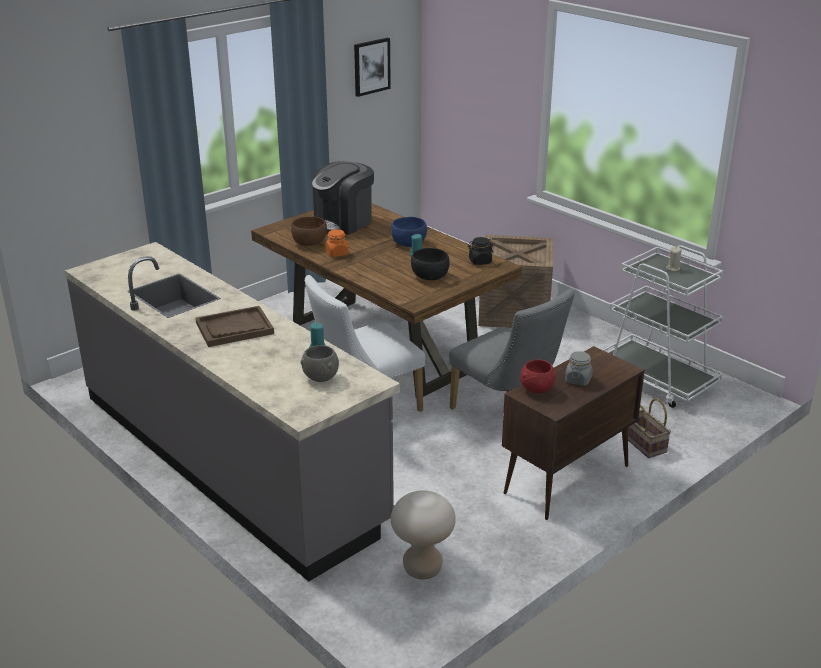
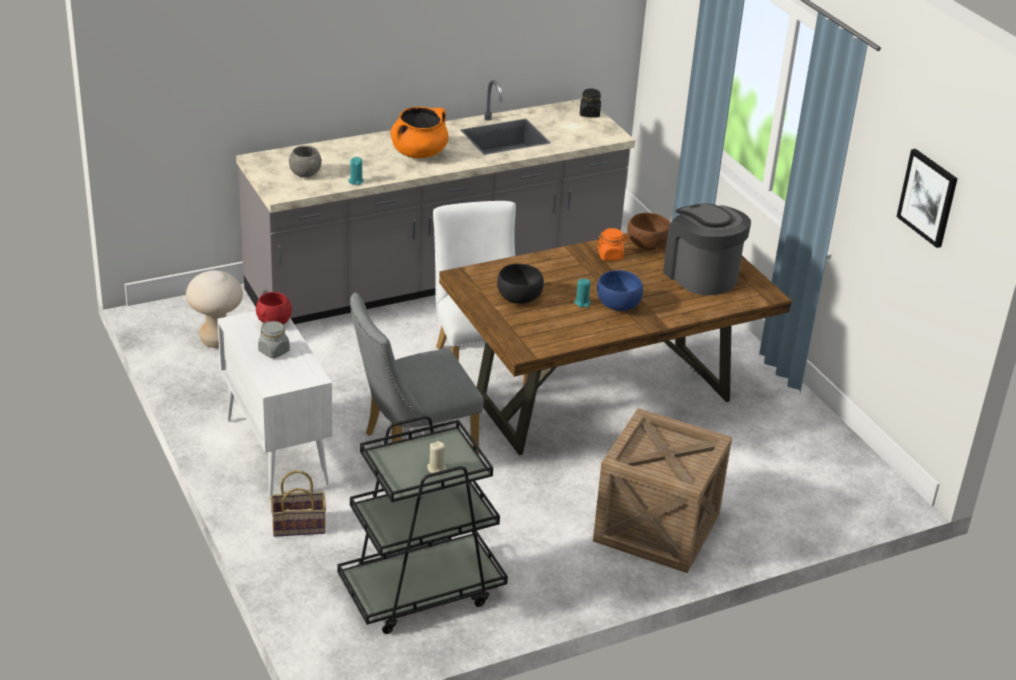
camera: 105 degrees right, 5 degrees up
brown tray [195,306,274,347] -> orange cooking pot [391,107,448,158]
black jar [467,237,493,265] -> black jar moved to [580,89,601,118]
brown cabinet [502,346,645,520] -> white cabinet [217,311,332,499]
white cart [603,245,723,408] -> black cart [337,416,508,634]

